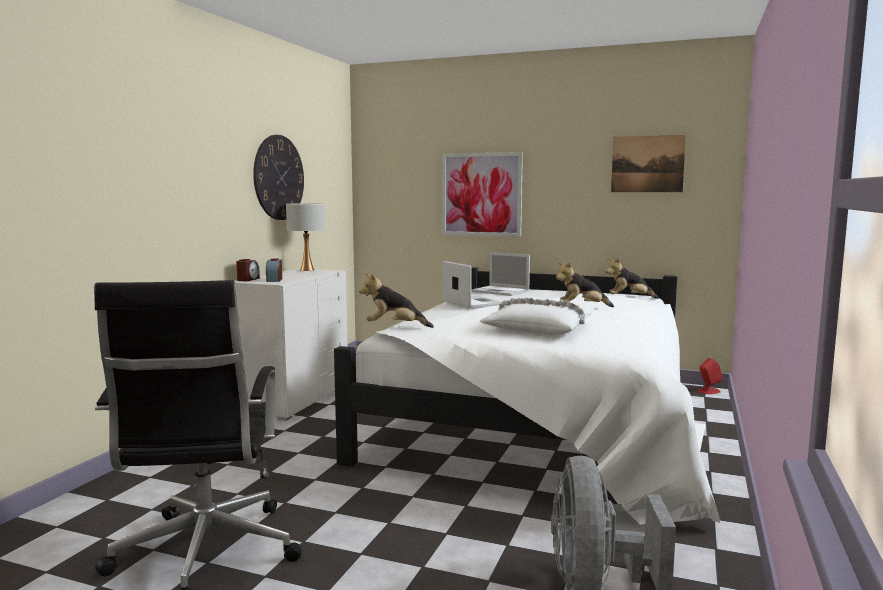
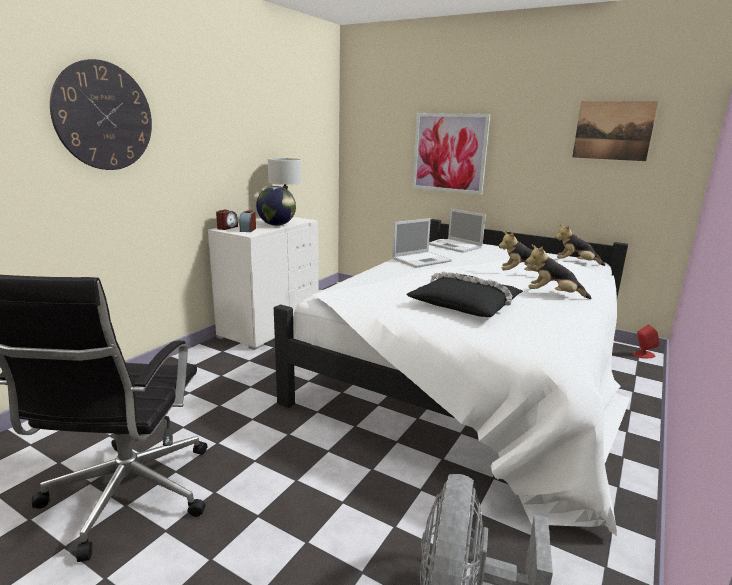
camera: 10 degrees right, 10 degrees up
wall clock [253,135,304,220] -> wall clock moved to [50,59,152,170]
plush toy [359,273,434,328] -> plush toy moved to [526,245,592,299]
laptop [443,261,501,309] -> laptop turned 75 degrees clockwise [392,218,452,268]
white pillow [480,298,592,334] -> black pillow [406,271,523,317]
none -> globe [256,186,296,226]

